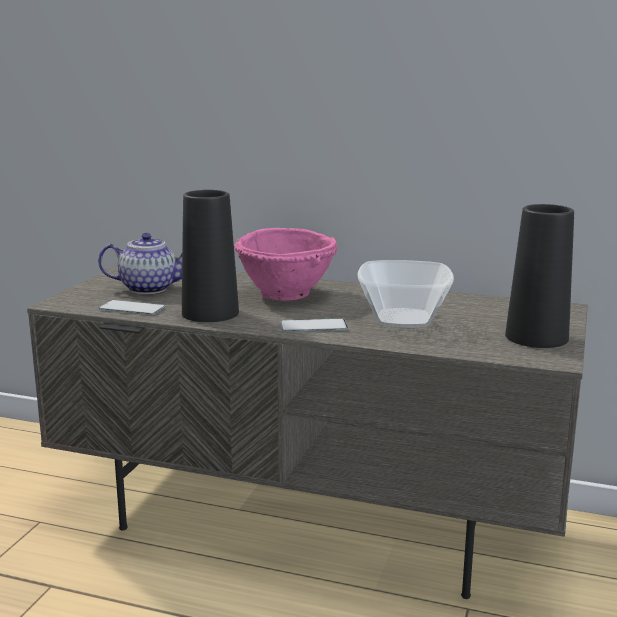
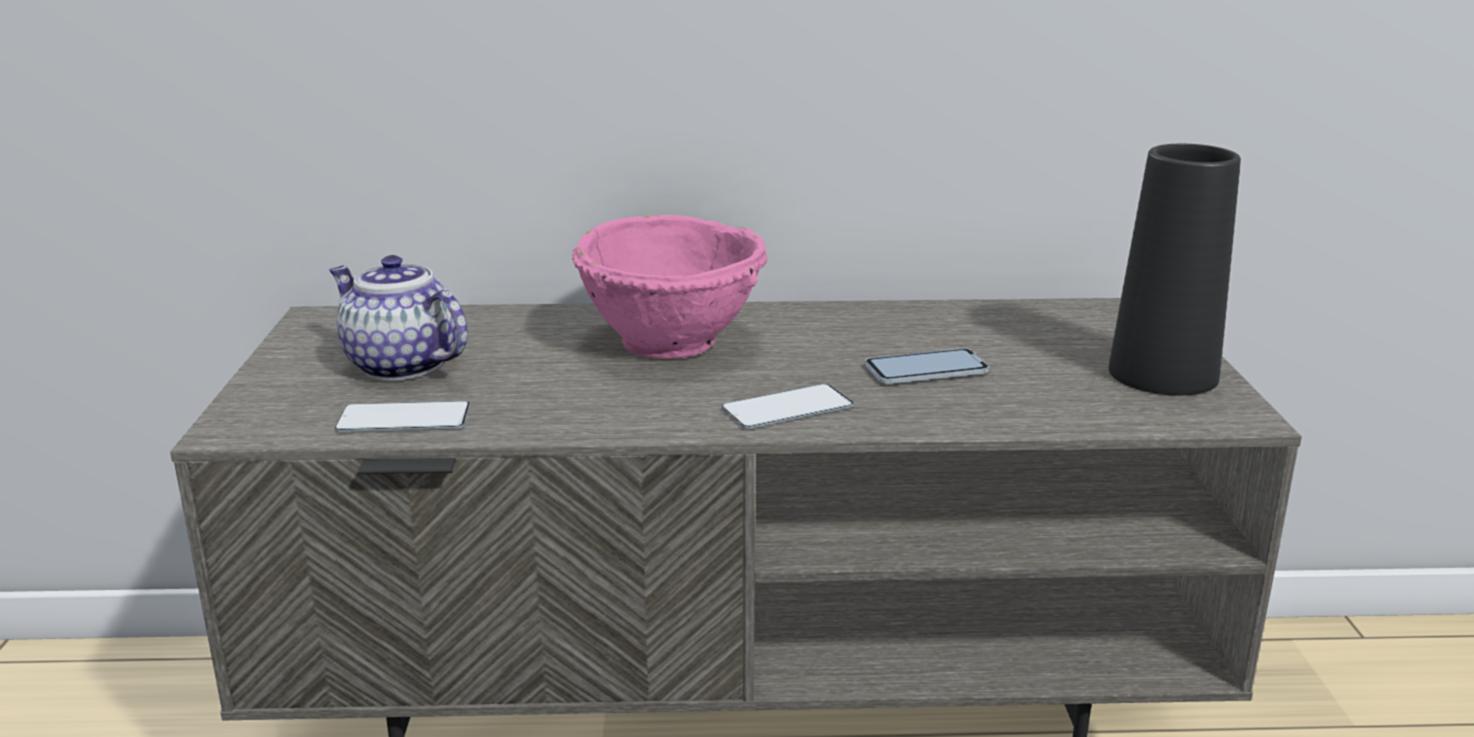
camera: 20 degrees left, 5 degrees up
teapot [98,233,182,294] -> teapot turned 120 degrees counterclockwise [329,255,468,381]
black vase [182,190,239,322] -> none
bowl [357,260,454,328] -> phone [865,348,989,384]

